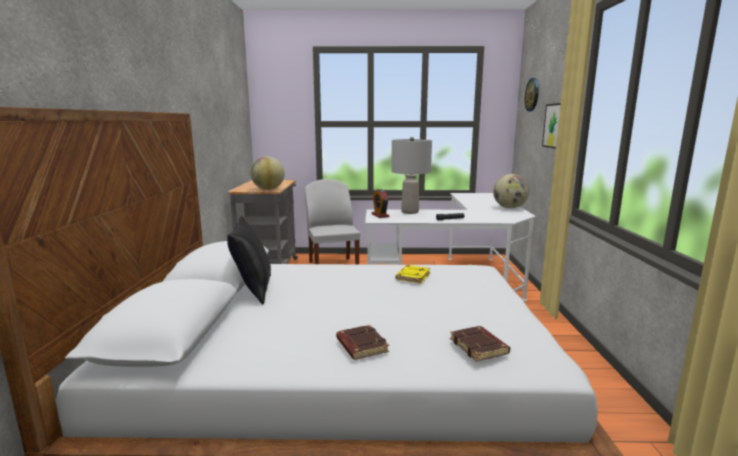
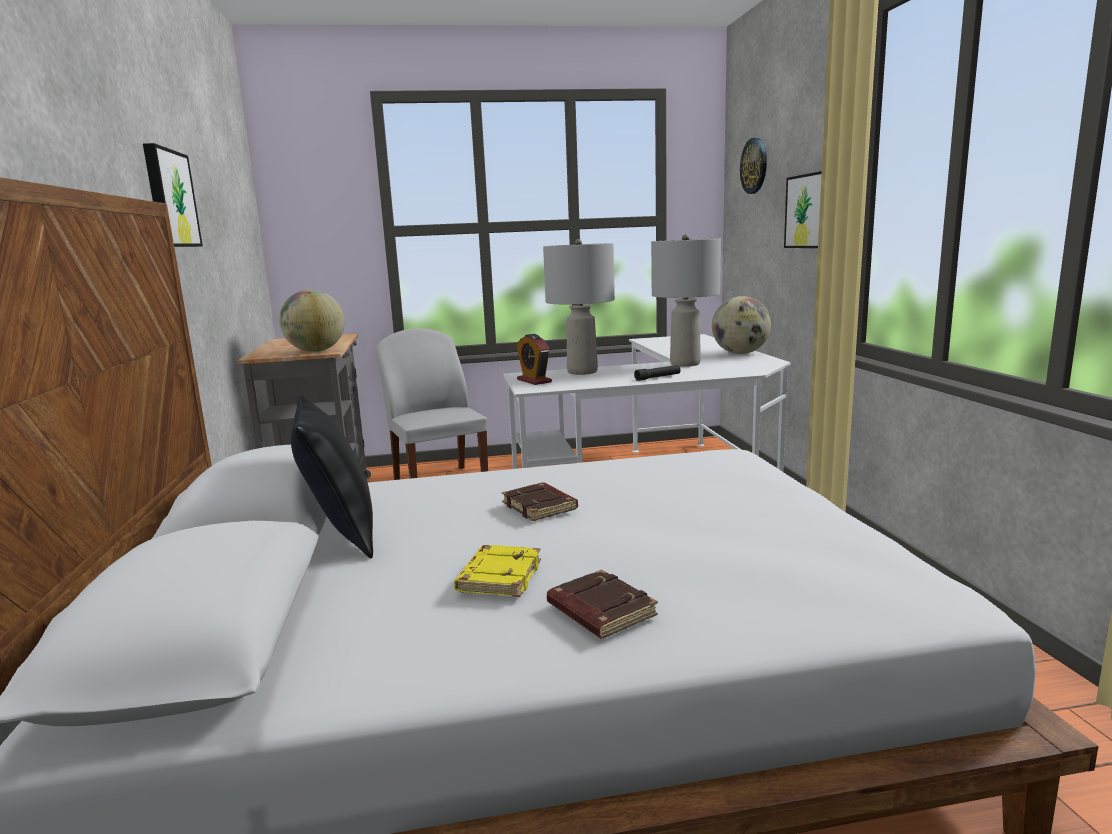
camera: 10 degrees left, 0 degrees up
yellow book [395,265,430,284] -> yellow book moved to [454,545,541,597]
brown book [450,326,510,362] -> brown book moved to [502,483,578,521]
none -> picture [143,143,203,247]
none -> grey table lamp [651,234,721,367]

